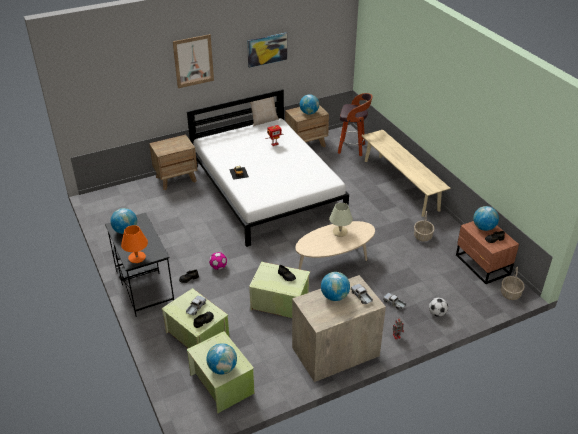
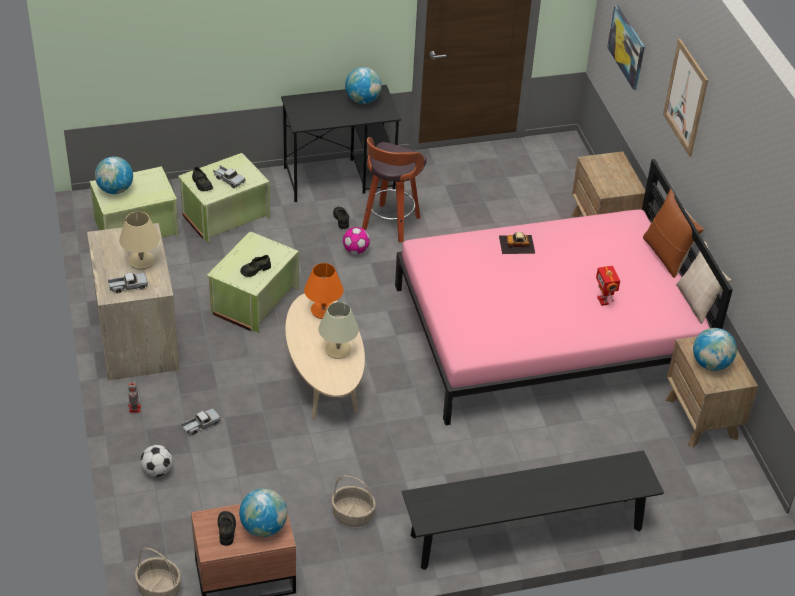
camera: 100 degrees right, 5 degrees up
orange table lamp [121,225,148,263] -> orange table lamp moved to [304,263,343,319]
white bed [187,89,349,247] -> pink bed [395,159,733,425]
picture [247,33,287,68] -> picture moved to [607,5,645,90]
globe [321,272,350,301] -> beige table lamp [119,212,160,270]
stool [338,93,373,156] -> stool moved to [362,137,427,242]
beige bench [362,130,451,217] -> black bench [402,451,664,570]
none -> brown pillow [643,189,704,278]

